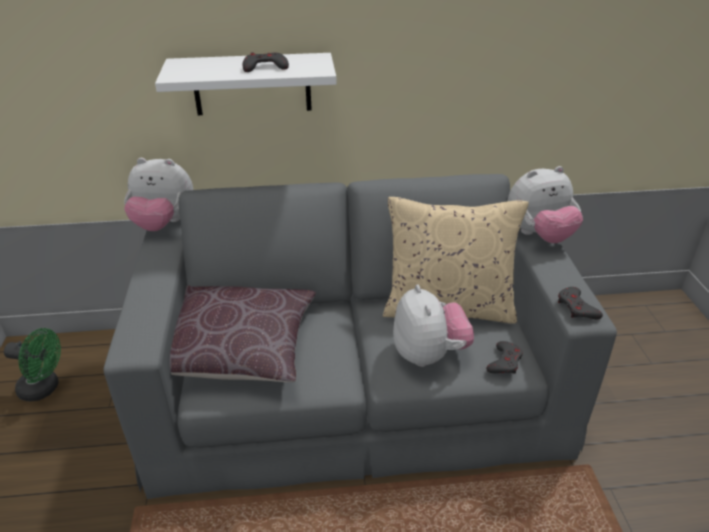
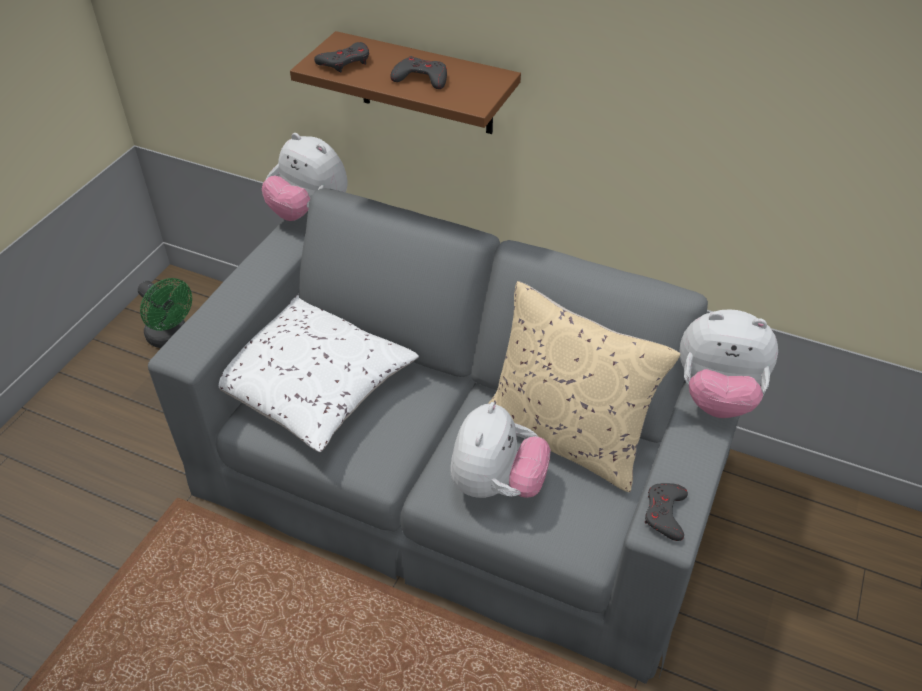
camera: 30 degrees right, 10 degrees up
white shelf [155,53,337,115] -> brown shelf [290,31,521,134]
brown pillow [170,285,316,382] -> white pillow [219,294,419,452]
grey game controller [486,341,523,374] -> grey game controller moved to [314,42,369,73]

